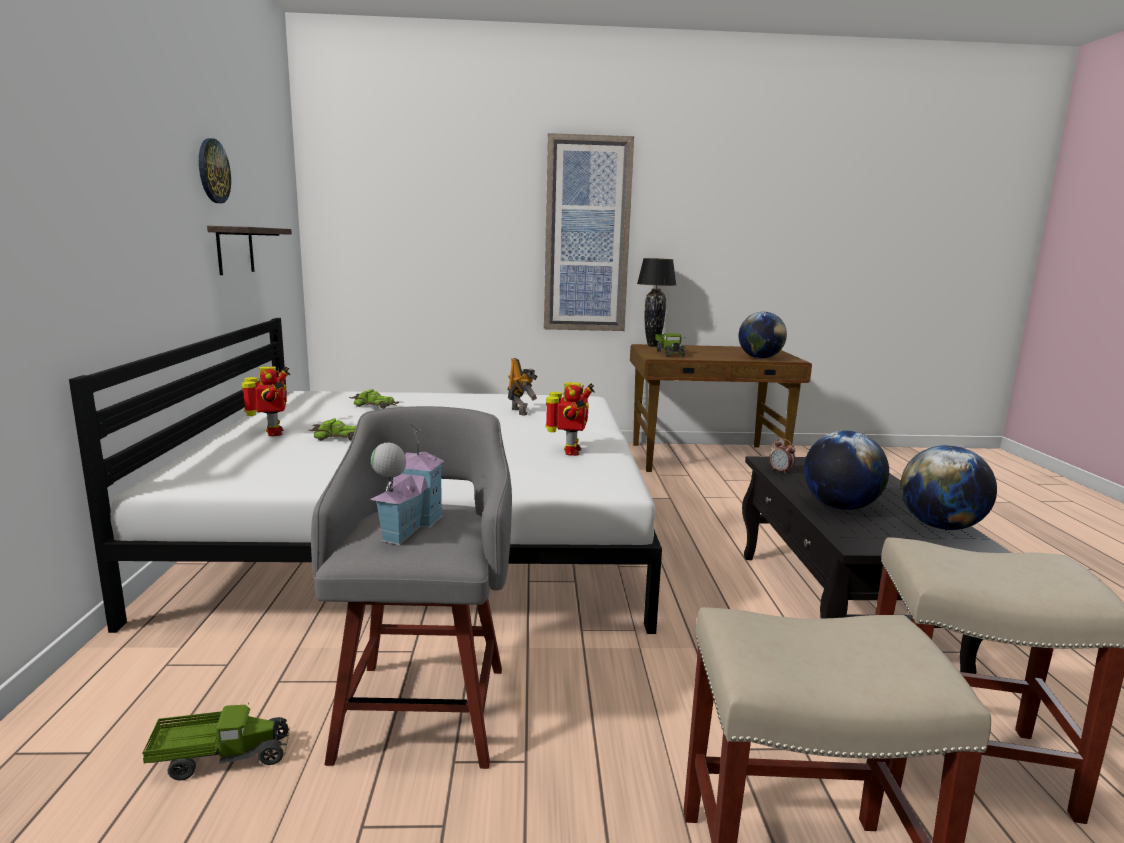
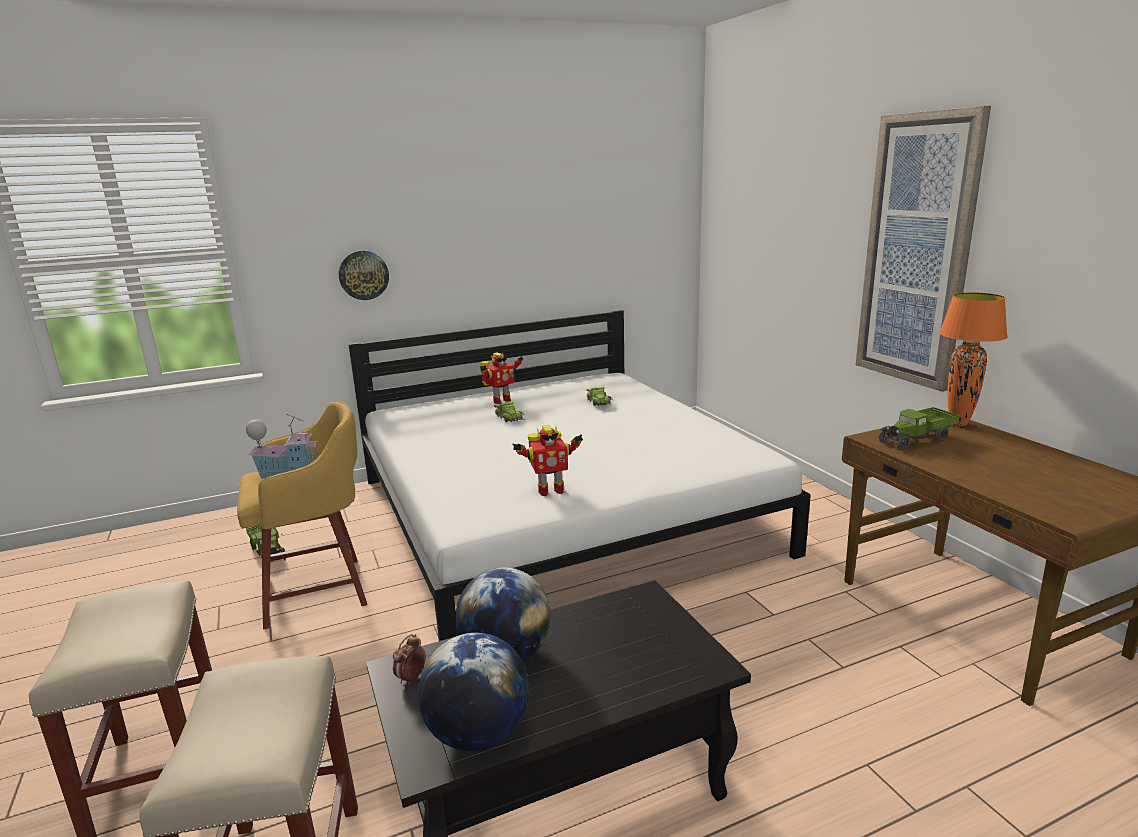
camera: 70 degrees right, 5 degrees up
wall clock [199,138,231,203] -> wall clock moved to [339,251,389,300]
shelf [207,226,292,275] -> none
grey stool [311,406,512,769] -> yellow stool [237,401,367,629]
toy robot [507,358,538,416] -> none
black table lamp [637,258,676,347] -> orange table lamp [939,292,1008,426]
globe [739,312,787,359] -> none
alarm clock [769,438,795,474] -> alarm clock moved to [393,634,426,685]

